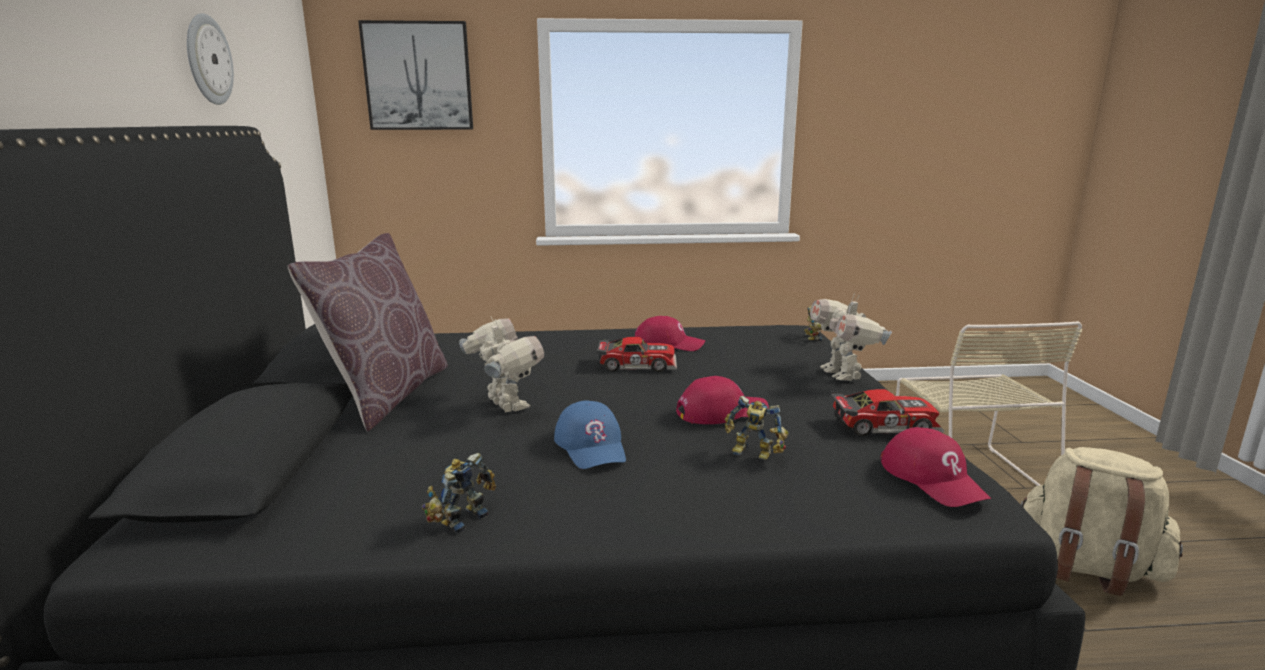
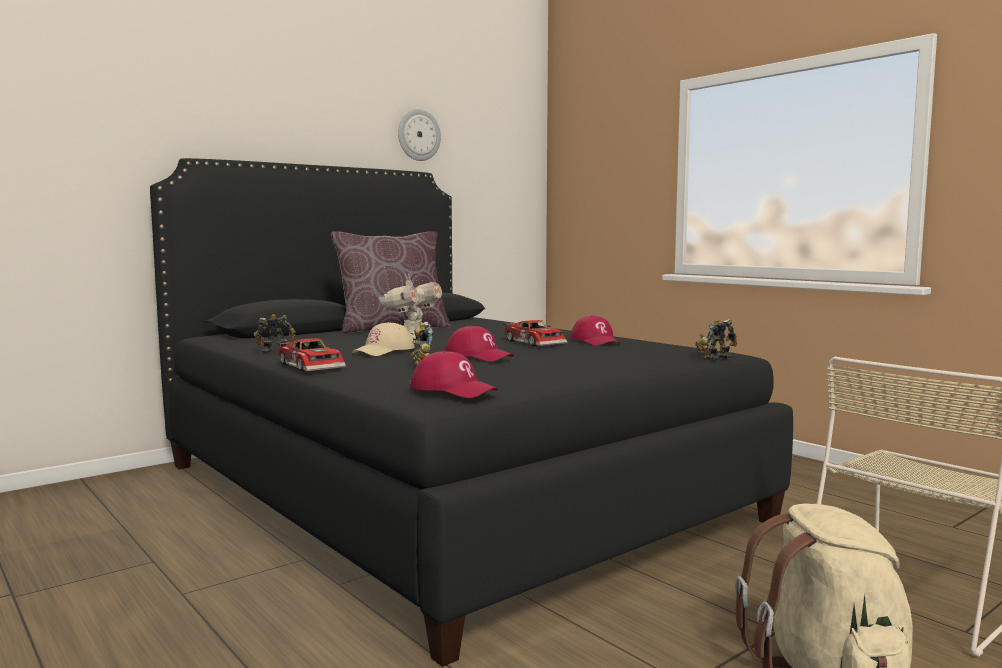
camera: 55 degrees right, 10 degrees down
picture [358,20,473,130] -> none
blue cap [554,401,626,469] -> beige cap [352,322,415,356]
toy robot [810,293,892,381] -> none
toy car [830,389,944,436] -> toy car moved to [277,338,346,371]
red cap [880,427,991,507] -> red cap turned 90 degrees counterclockwise [409,351,498,398]

